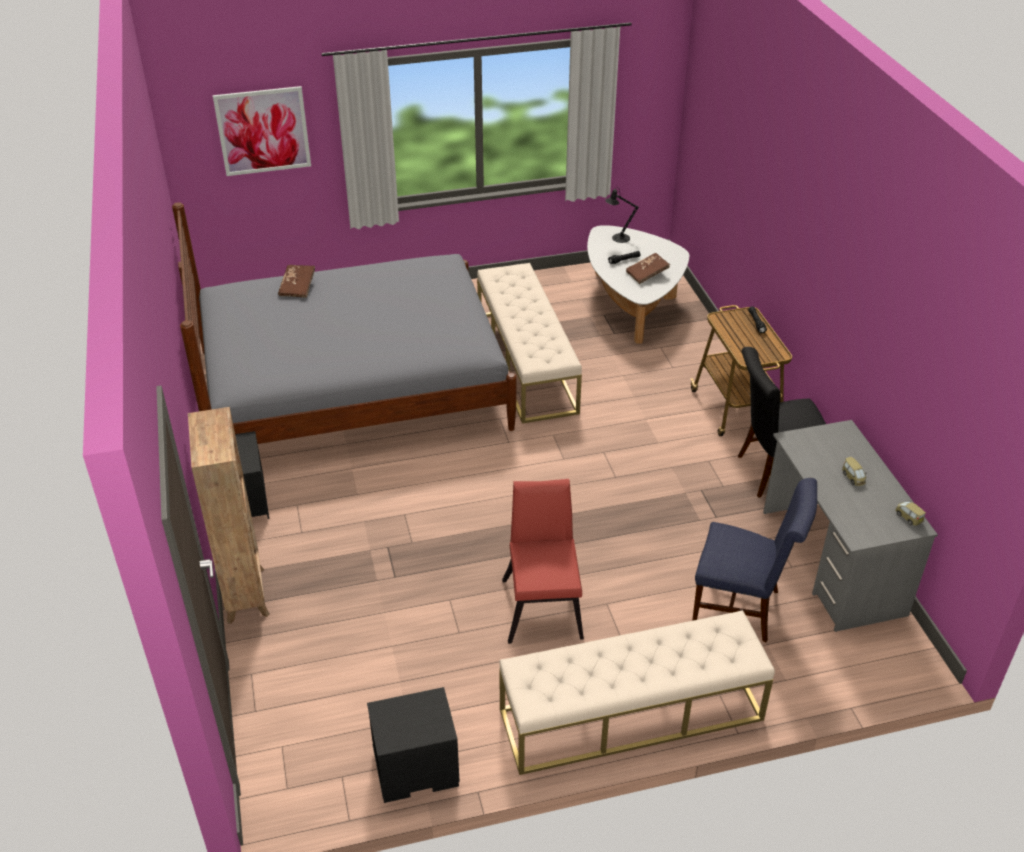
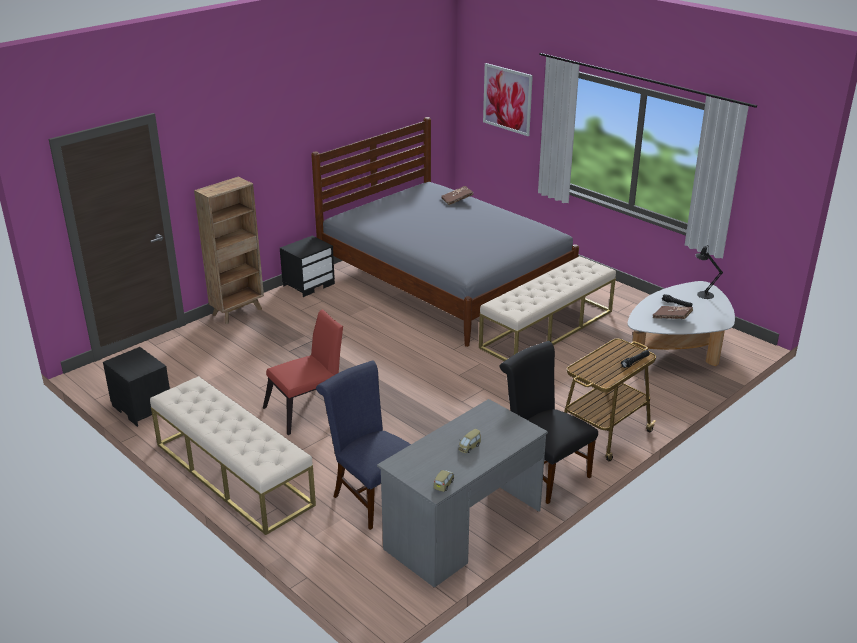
camera: 60 degrees right, 10 degrees down
blue chair [692,478,817,643] -> blue chair turned 150 degrees clockwise [316,360,411,530]

